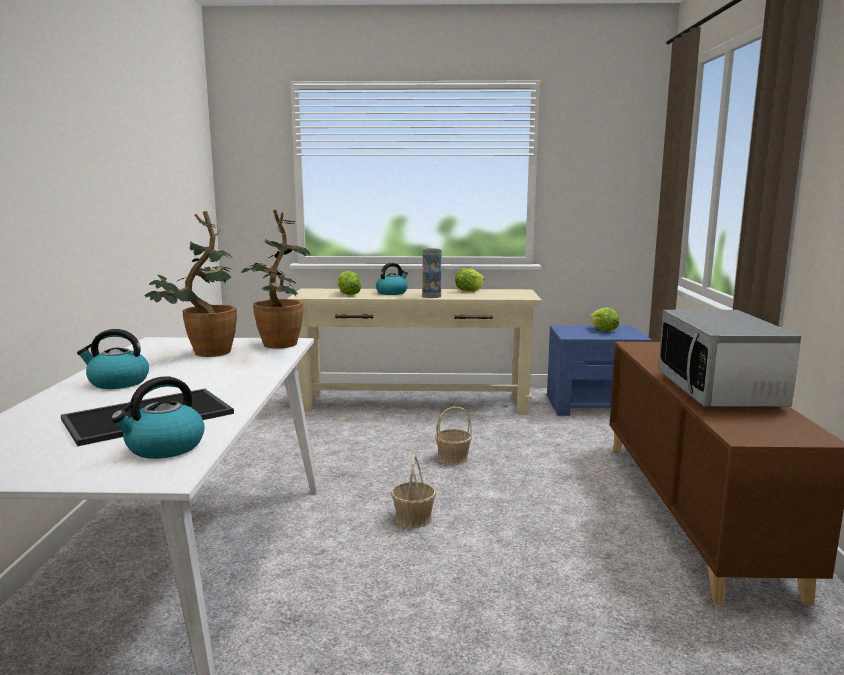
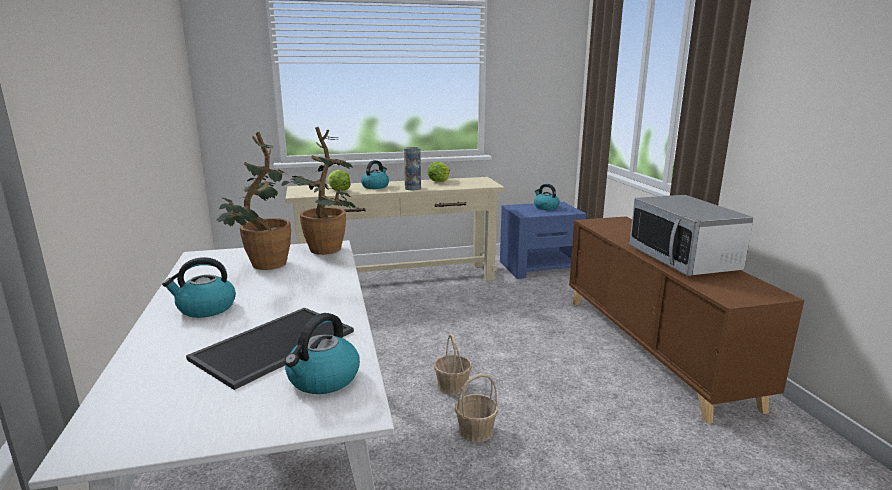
camera: 15 degrees left, 5 degrees up
basket [435,406,472,465] -> basket moved to [455,374,498,442]
lettuce [590,308,619,331] -> kettle [534,184,560,210]

